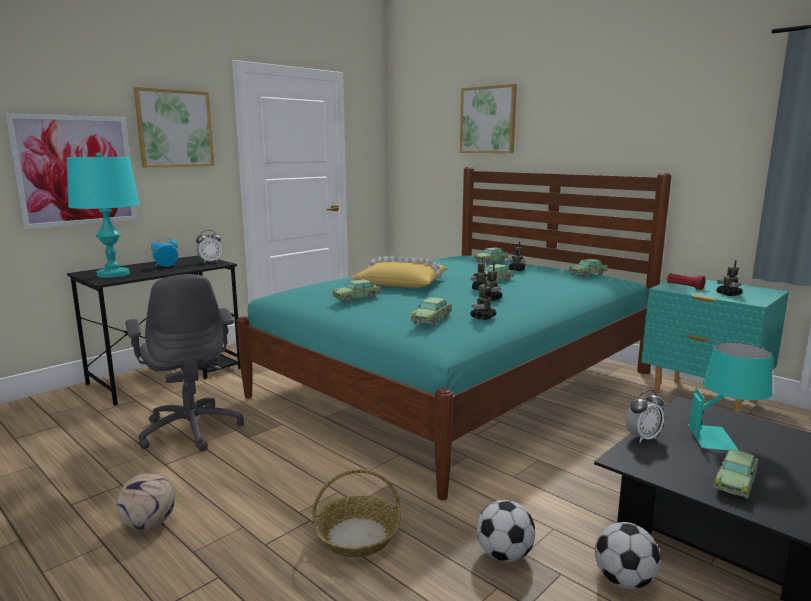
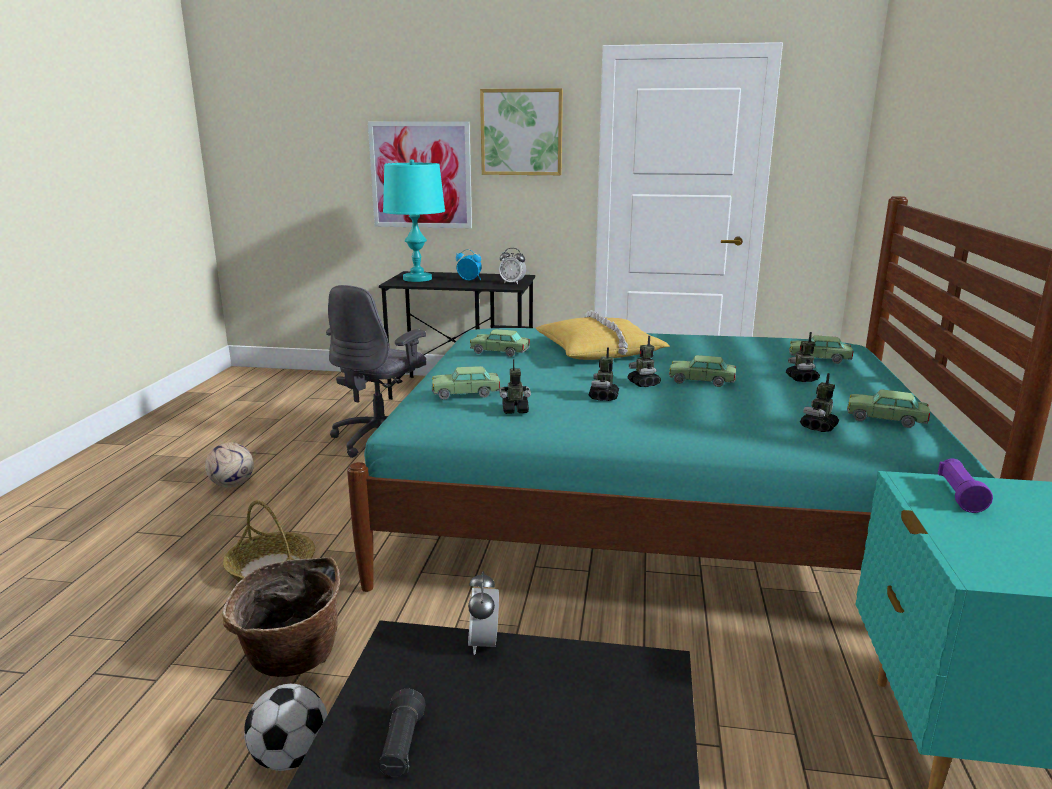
camera: 55 degrees right, 5 degrees up
picture [460,84,517,153] -> none
football [477,500,535,562] -> basket [222,557,340,677]
alarm clock [625,390,664,443] -> alarm clock turned 60 degrees clockwise [468,571,499,655]
red flashlight [667,273,706,290] -> purple flashlight [938,458,993,513]
turquoise table lamp [688,342,772,451] -> none
toy car [713,449,758,499] -> black flashlight [379,689,426,777]
toy robot [716,260,743,296] -> toy robot moved to [800,373,839,432]

